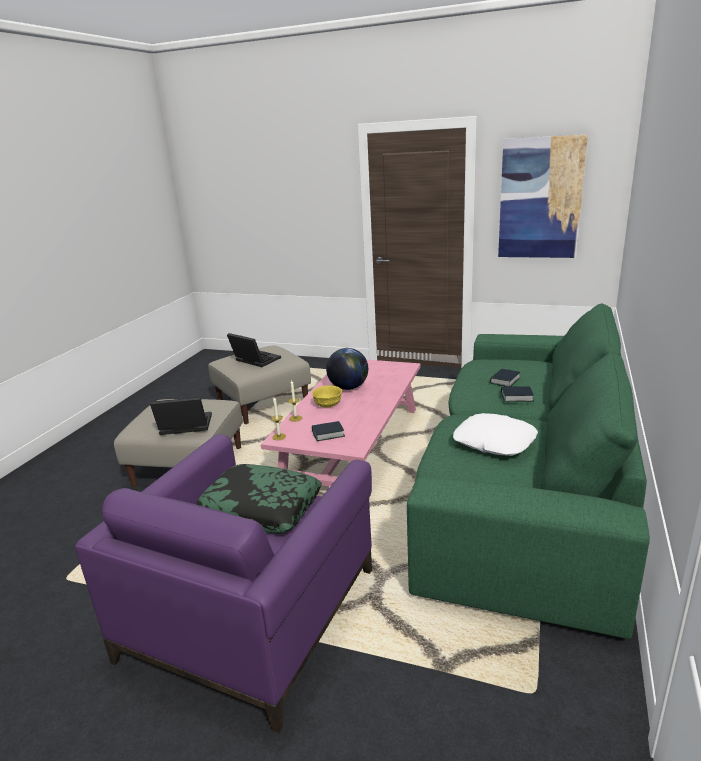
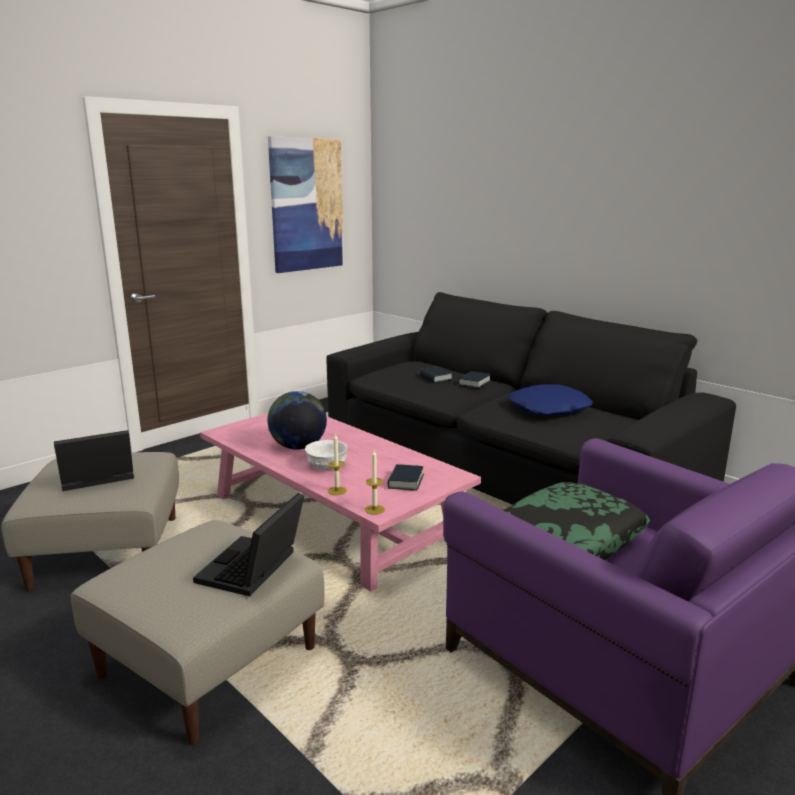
camera: 65 degrees left, 5 degrees down
yellow bowl [312,385,342,408] -> white bowl [305,440,348,470]
green sofa [407,303,650,639] -> black sofa [326,292,736,505]
white pillow [453,413,538,456] -> blue pillow [508,384,593,416]

